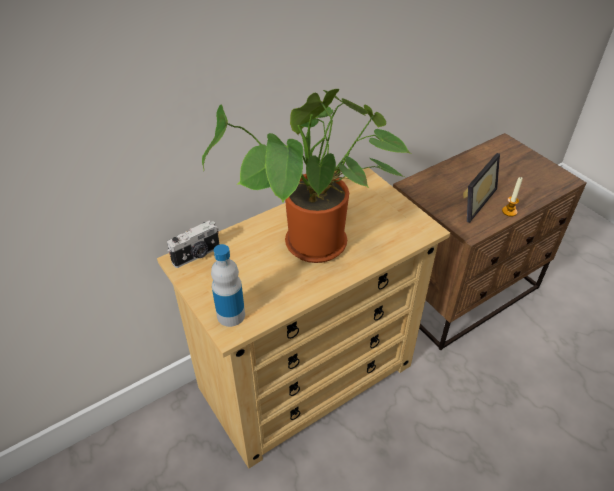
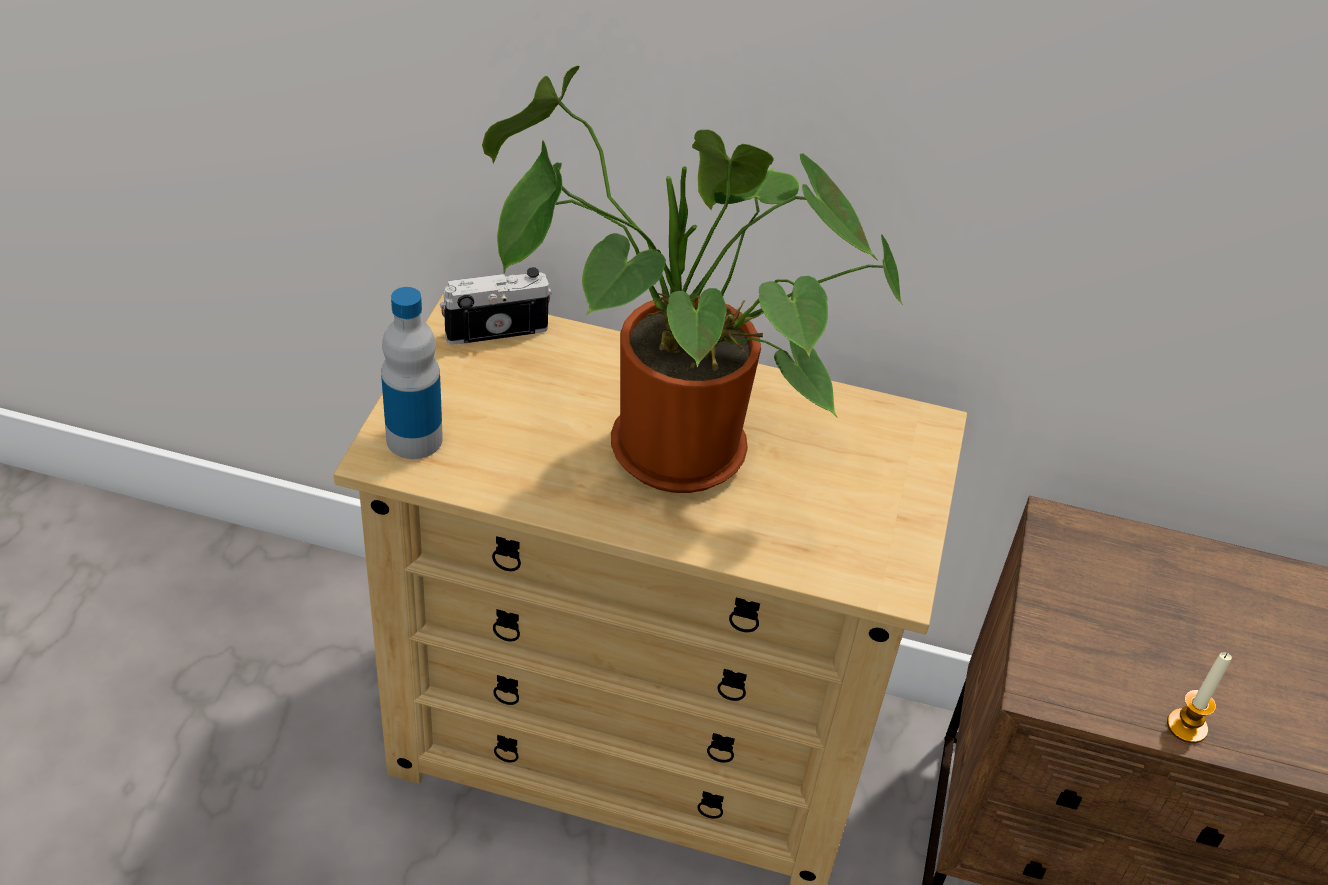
camera: 45 degrees right, 0 degrees up
camera [167,220,220,268] -> camera turned 150 degrees clockwise [440,267,552,345]
picture frame [463,153,500,223] -> none

